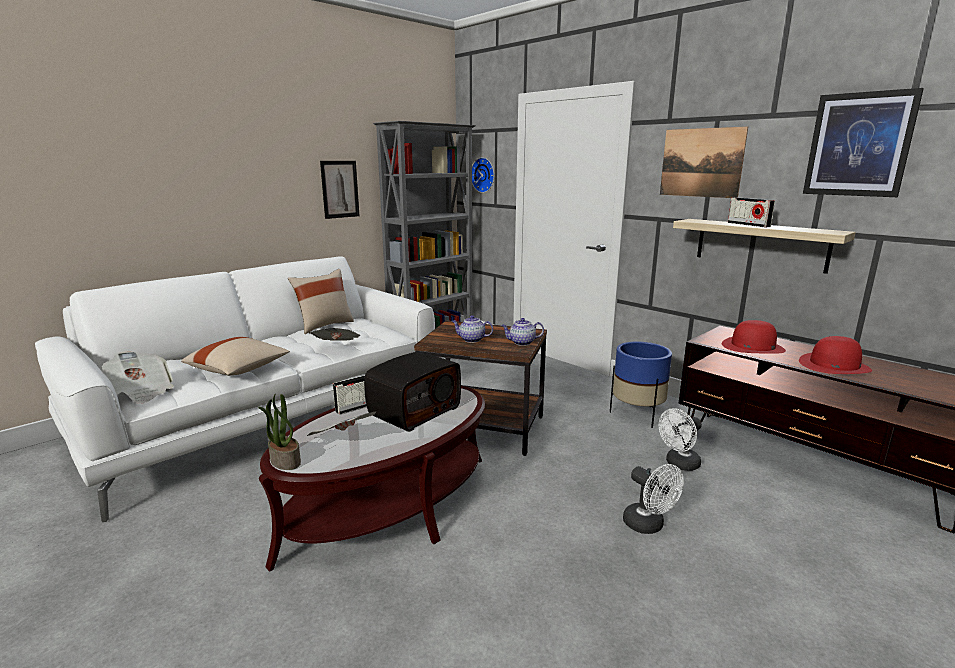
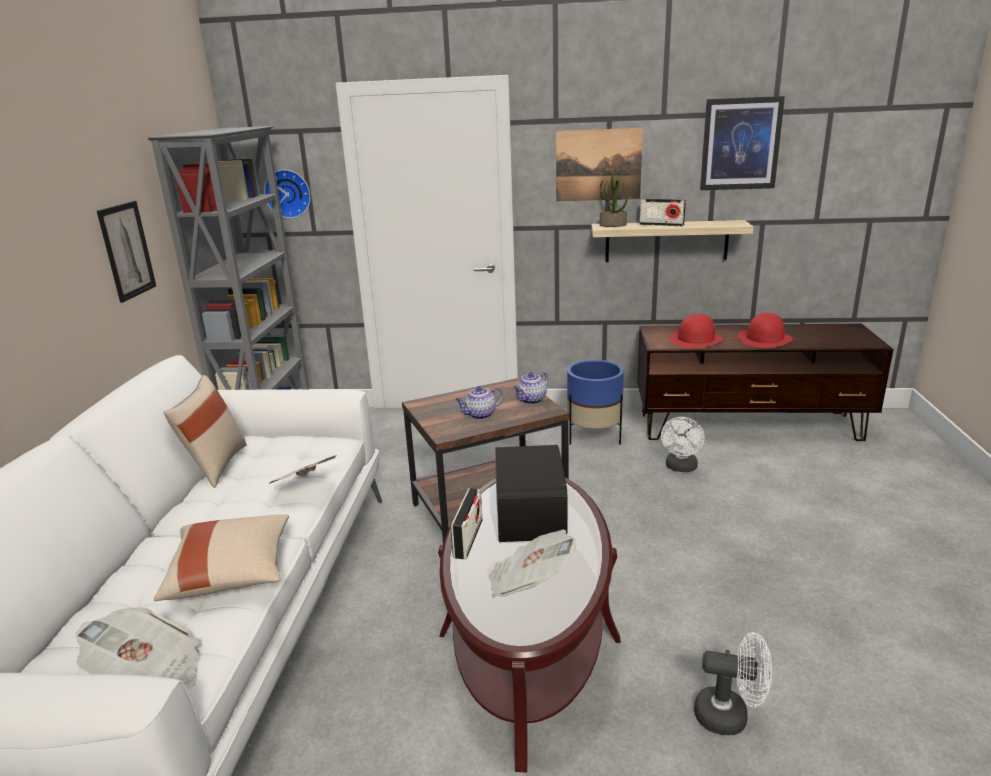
camera: 40 degrees left, 5 degrees up
potted plant [258,394,301,470] -> potted plant moved to [600,175,627,227]
white fan [623,464,684,534] -> white fan moved to [694,632,772,735]

